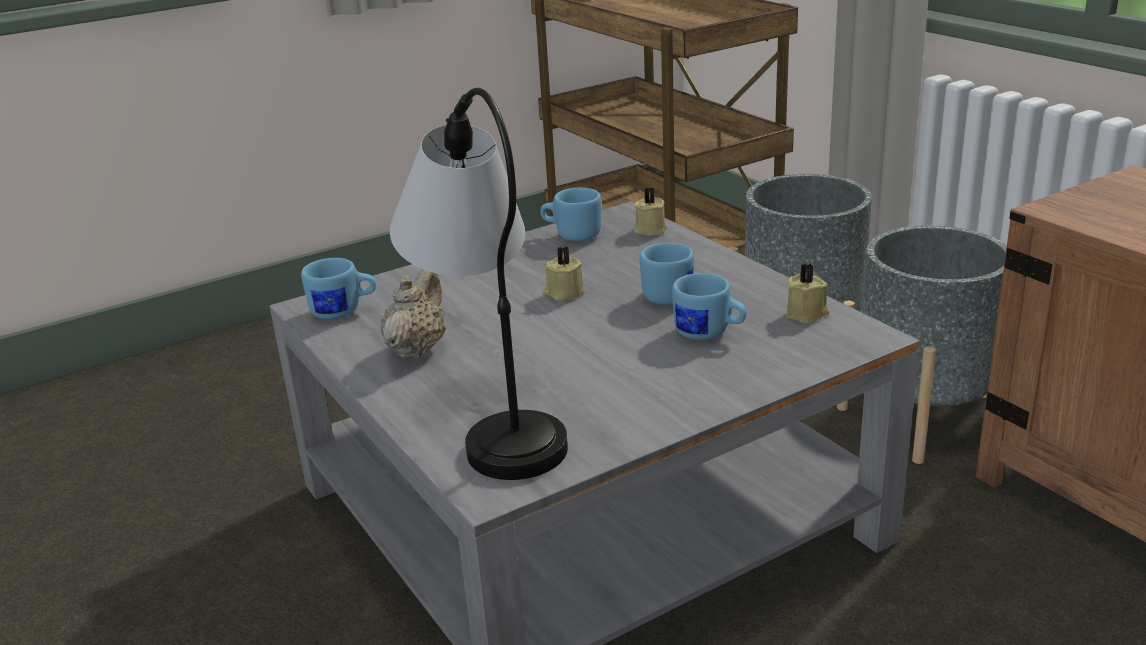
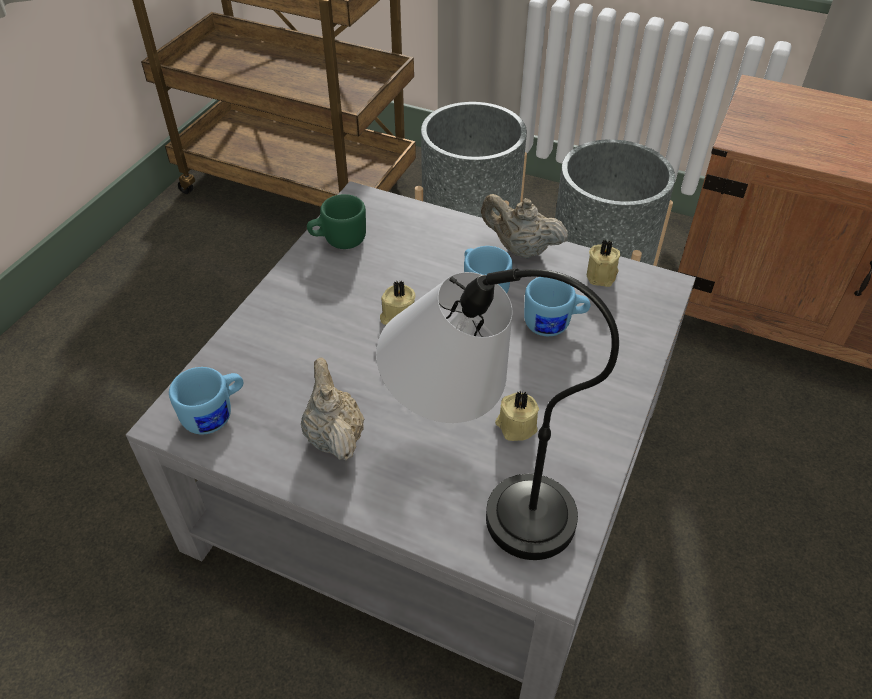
camera: 35 degrees left, 20 degrees up
blue mug [540,188,601,241] -> green mug [307,194,366,249]
beige candle [634,187,667,236] -> beige candle moved to [495,391,539,441]
none -> beige teapot [481,194,568,259]

